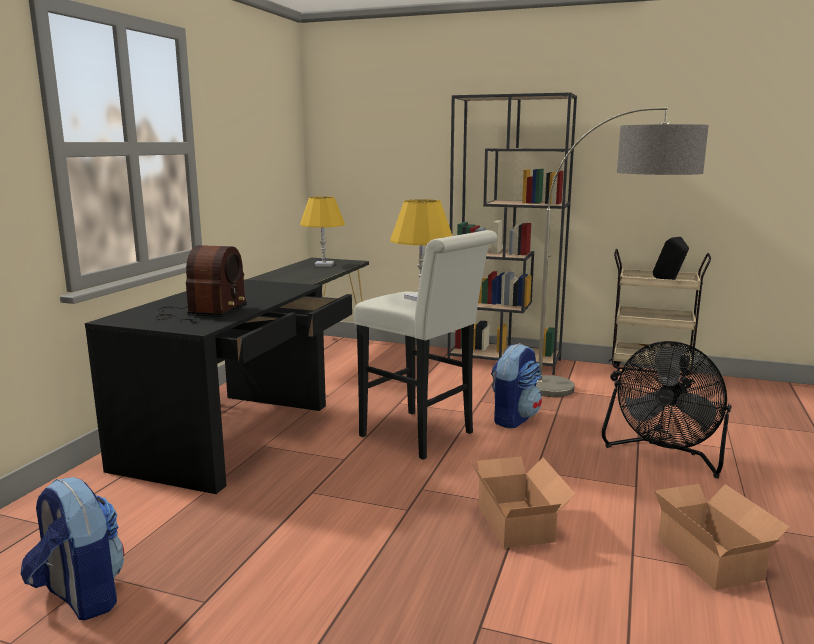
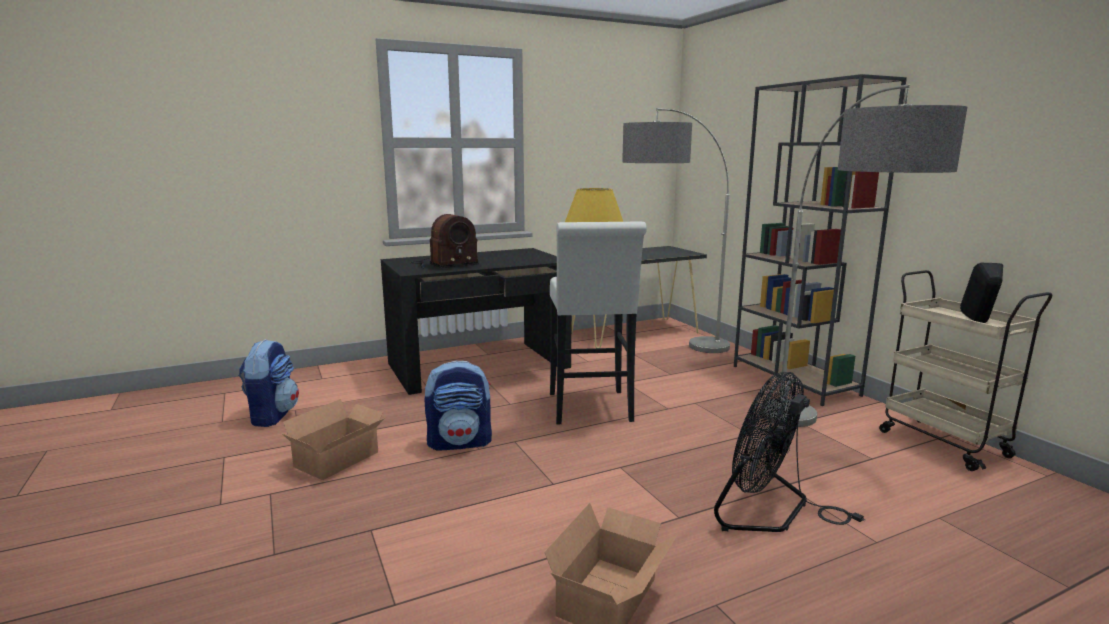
camera: 45 degrees right, 0 degrees up
yellow table lamp [300,196,345,267] -> none
cardboard box [471,456,576,549] -> cardboard box moved to [281,399,386,480]
backpack [491,343,542,428] -> backpack moved to [424,361,492,451]
black fan [602,341,732,478] -> black fan turned 45 degrees clockwise [714,372,866,532]
none -> floor lamp [622,108,730,353]

